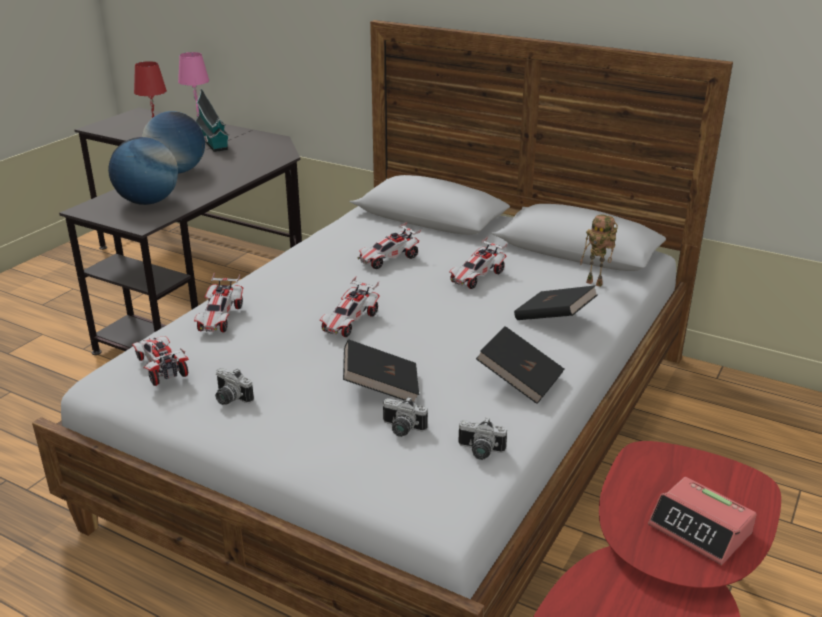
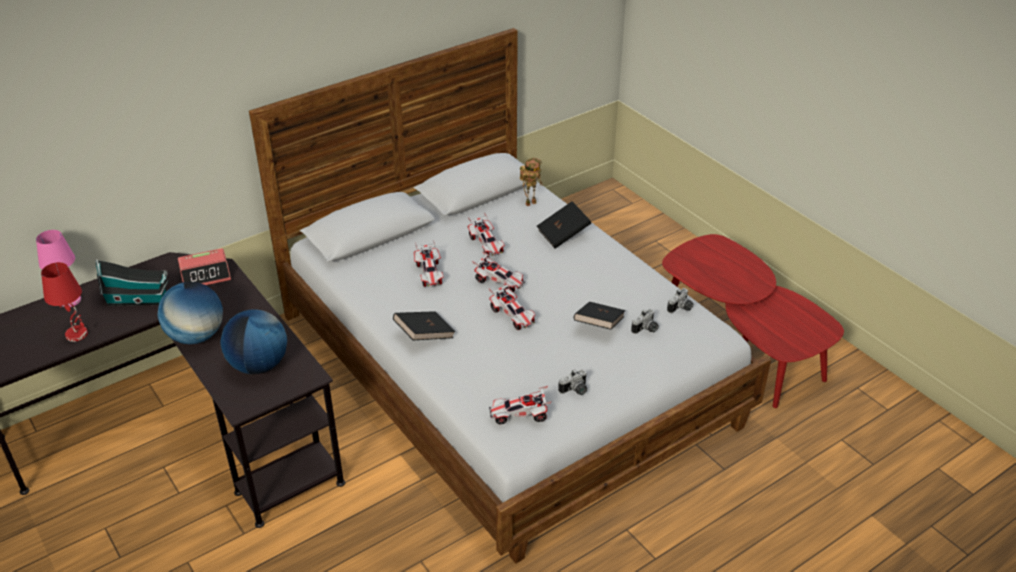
camera: 65 degrees left, 10 degrees up
toy car [194,273,243,333] -> toy car moved to [472,251,525,292]
black book [476,326,564,404] -> black book moved to [393,311,455,340]
alarm clock [648,477,757,565] -> alarm clock moved to [178,248,231,285]

